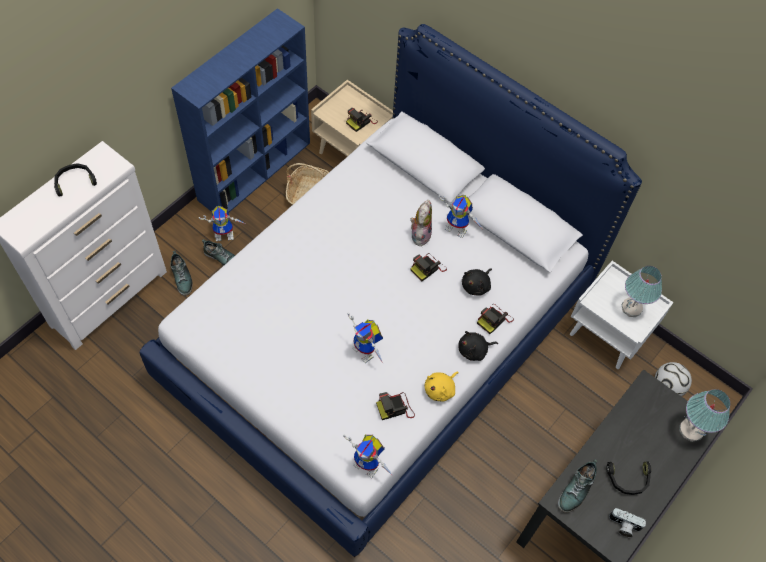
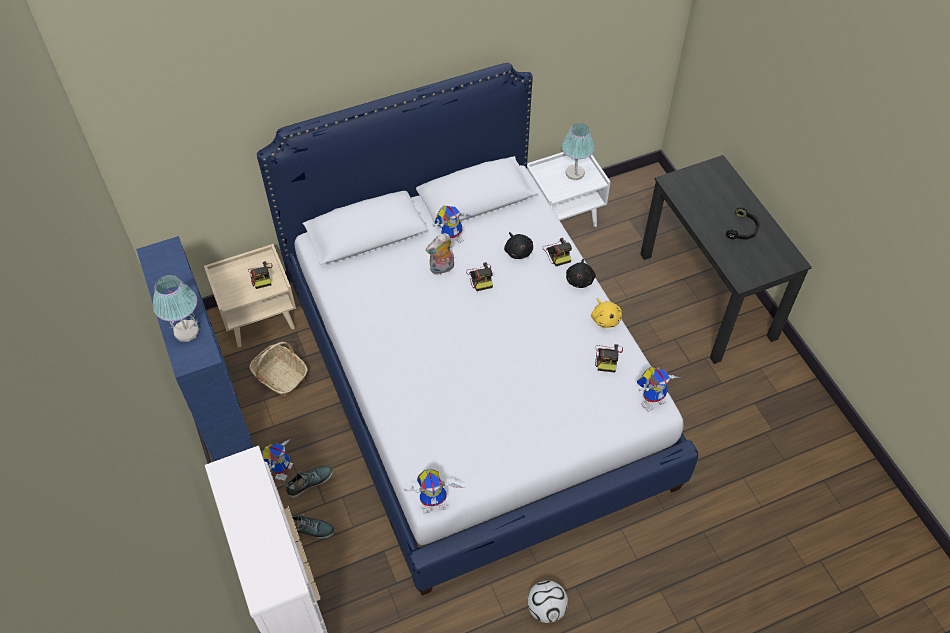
camera: 60 degrees left, 5 degrees down
black headphones [54,163,97,197] -> none
toy robot [347,312,383,363] -> toy robot moved to [404,469,464,514]
plush toy [410,200,432,246] -> plush toy turned 75 degrees counterclockwise [426,233,454,275]
shoe [558,459,598,513] -> none
camera [609,508,646,537] -> none
football [655,362,692,396] -> football moved to [527,580,568,623]
table lamp [680,389,730,442] -> table lamp moved to [153,275,199,342]

